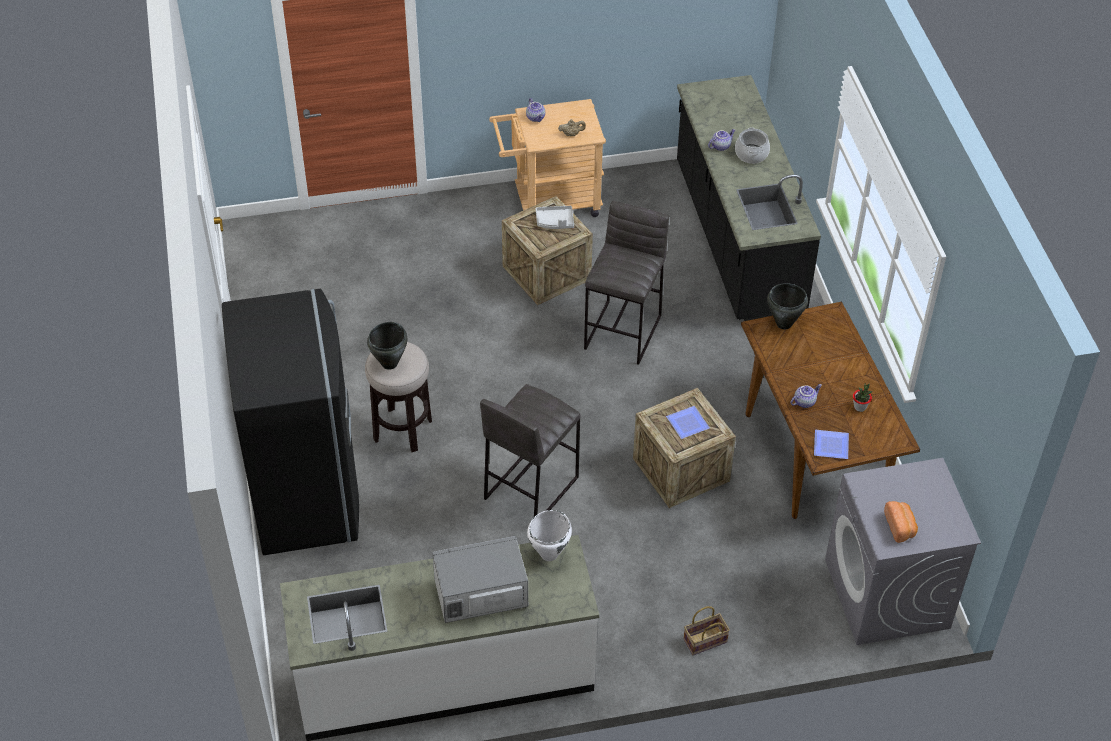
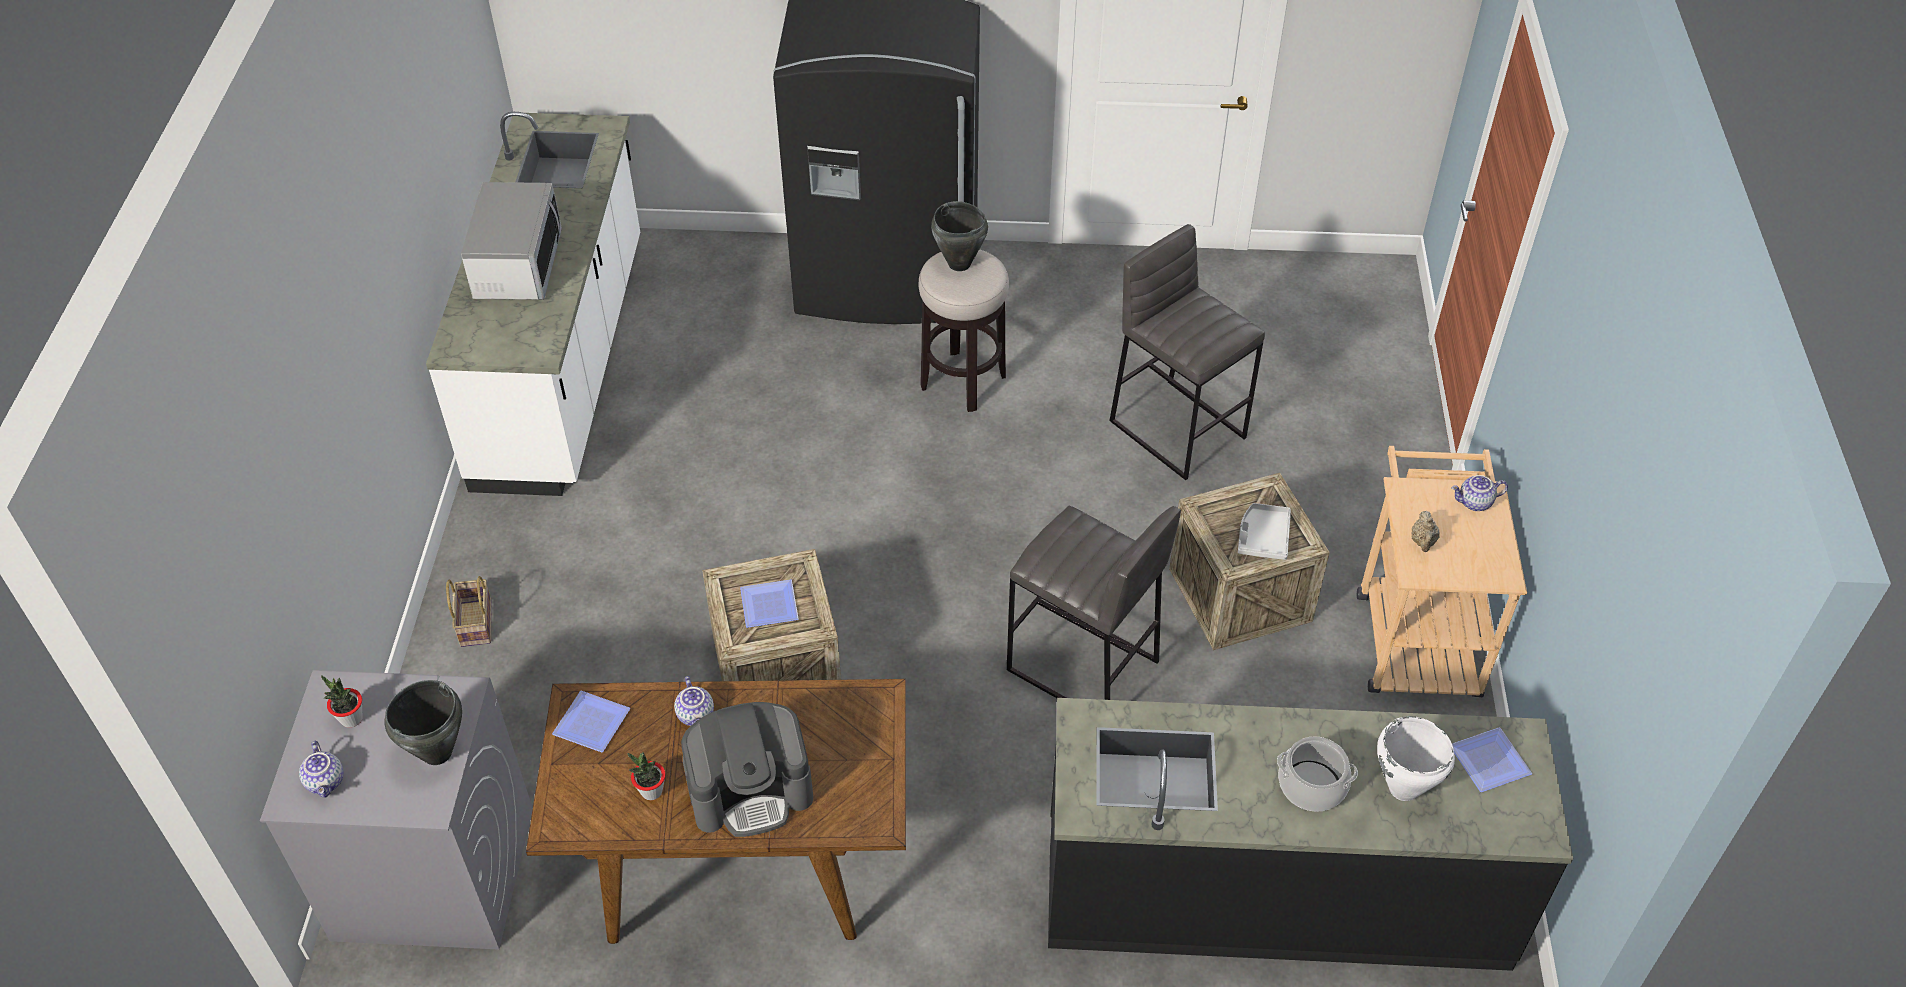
camera: 105 degrees right, 0 degrees up
grey stool [480,384,581,517] -> grey stool moved to [1109,224,1265,480]
white cooking pot [527,510,572,561] -> white cooking pot moved to [1377,716,1455,801]
teapot [708,129,735,151] -> teapot moved to [299,741,344,798]
black cooking pot [767,283,808,330] -> black cooking pot moved to [384,680,462,765]
bread [884,501,918,543] -> potted plant [321,675,363,728]
none -> coffee machine [681,702,813,837]
none -> plate [1452,727,1532,792]

